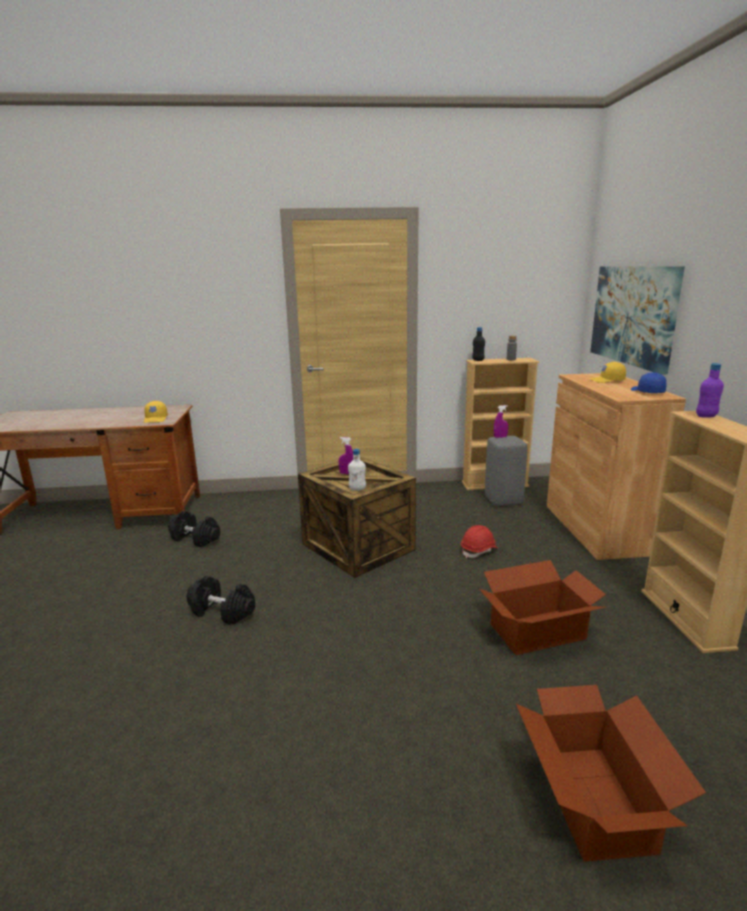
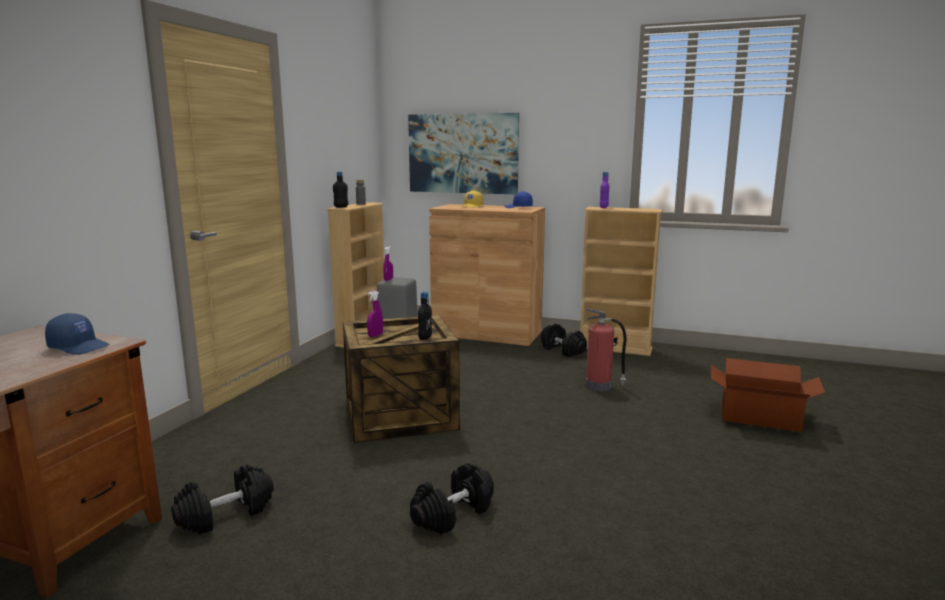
camera: 65 degrees left, 5 degrees down
yellow cap [144,401,168,423] -> blue cap [45,313,110,355]
white bottle [348,449,366,491] -> black bottle [418,292,432,340]
red hard hat [461,525,498,558] -> none
cardboard box [479,560,606,655] -> fire extinguisher [586,308,627,391]
none -> black dumbbell [541,324,587,357]

